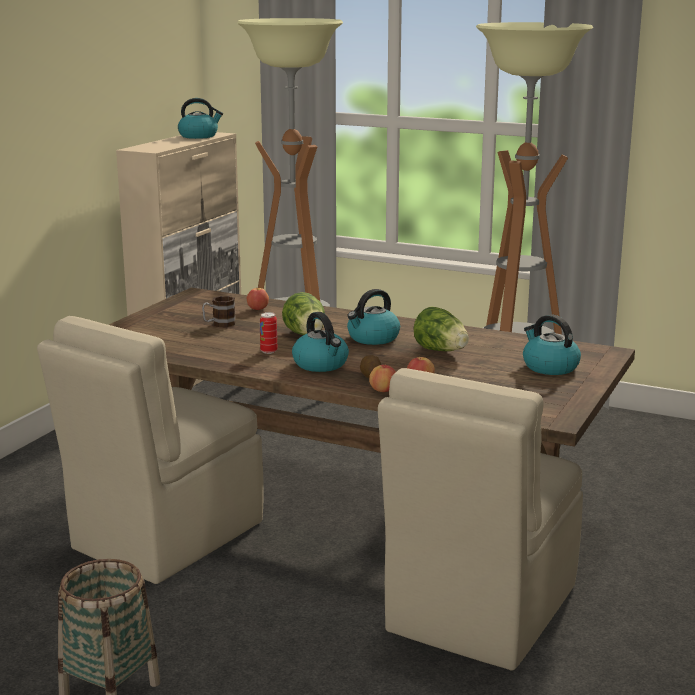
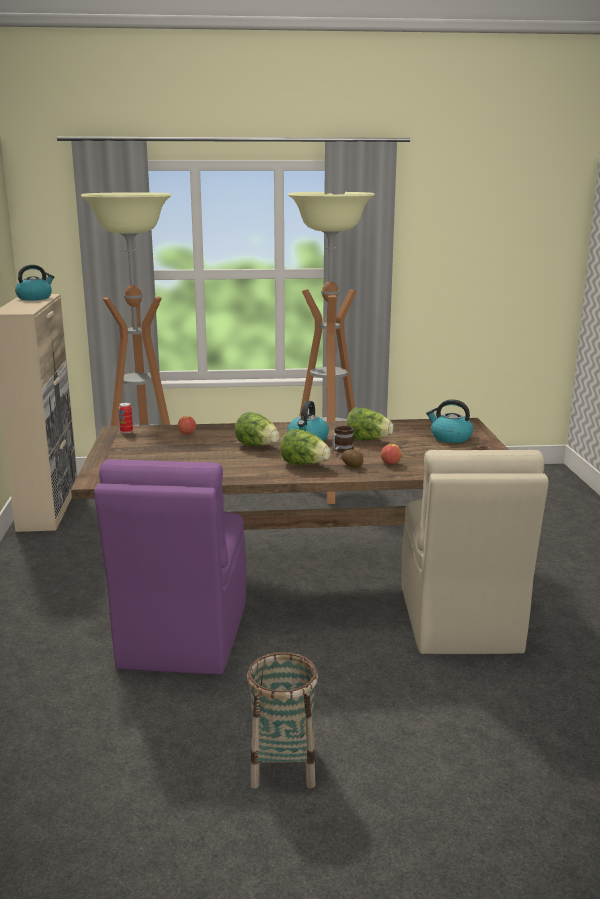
camera: 30 degrees left, 0 degrees up
beige chair [37,316,264,584] -> purple chair [94,459,246,675]
mug [202,296,236,327] -> mug moved to [332,426,354,452]
can [260,312,277,354] -> can moved to [119,403,133,433]
kettle [292,312,349,372] -> lettuce [280,429,331,465]
apple [369,365,396,392] -> none

